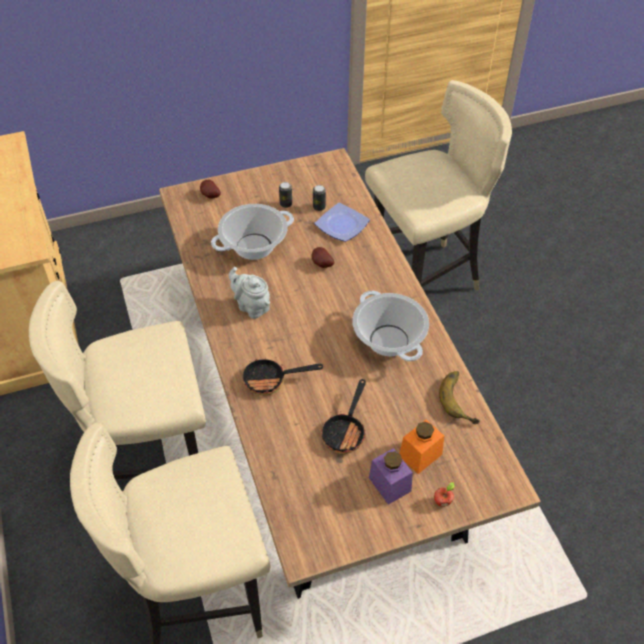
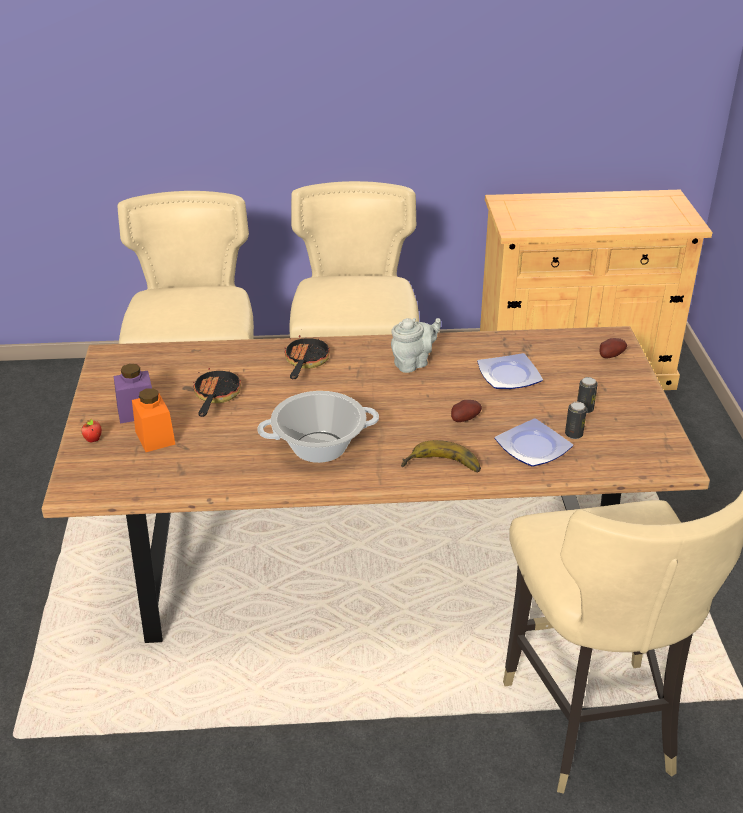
camera: 105 degrees right, 15 degrees down
cooking pot [211,204,294,260] -> plate [477,353,543,389]
frying pan [321,379,366,455] -> frying pan turned 60 degrees clockwise [193,368,241,417]
banana [439,371,480,424] -> banana moved to [401,440,481,472]

